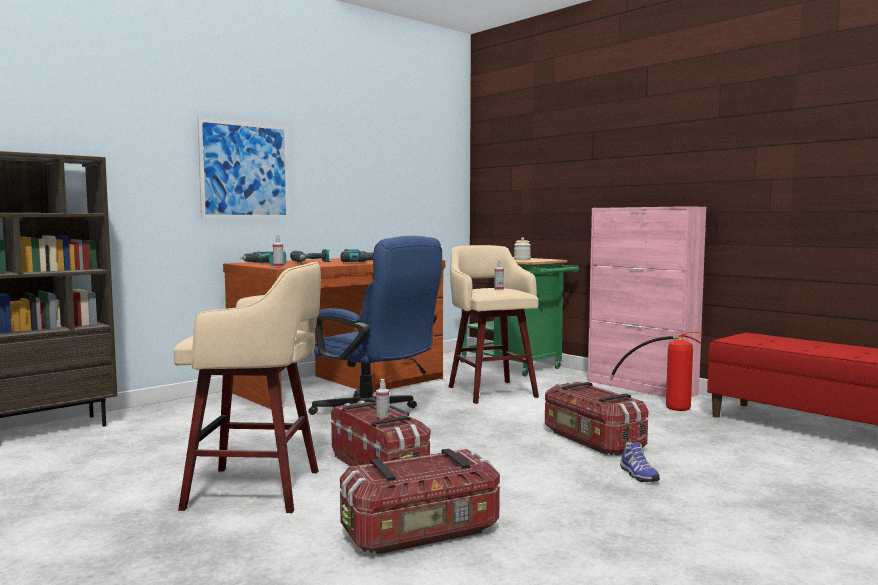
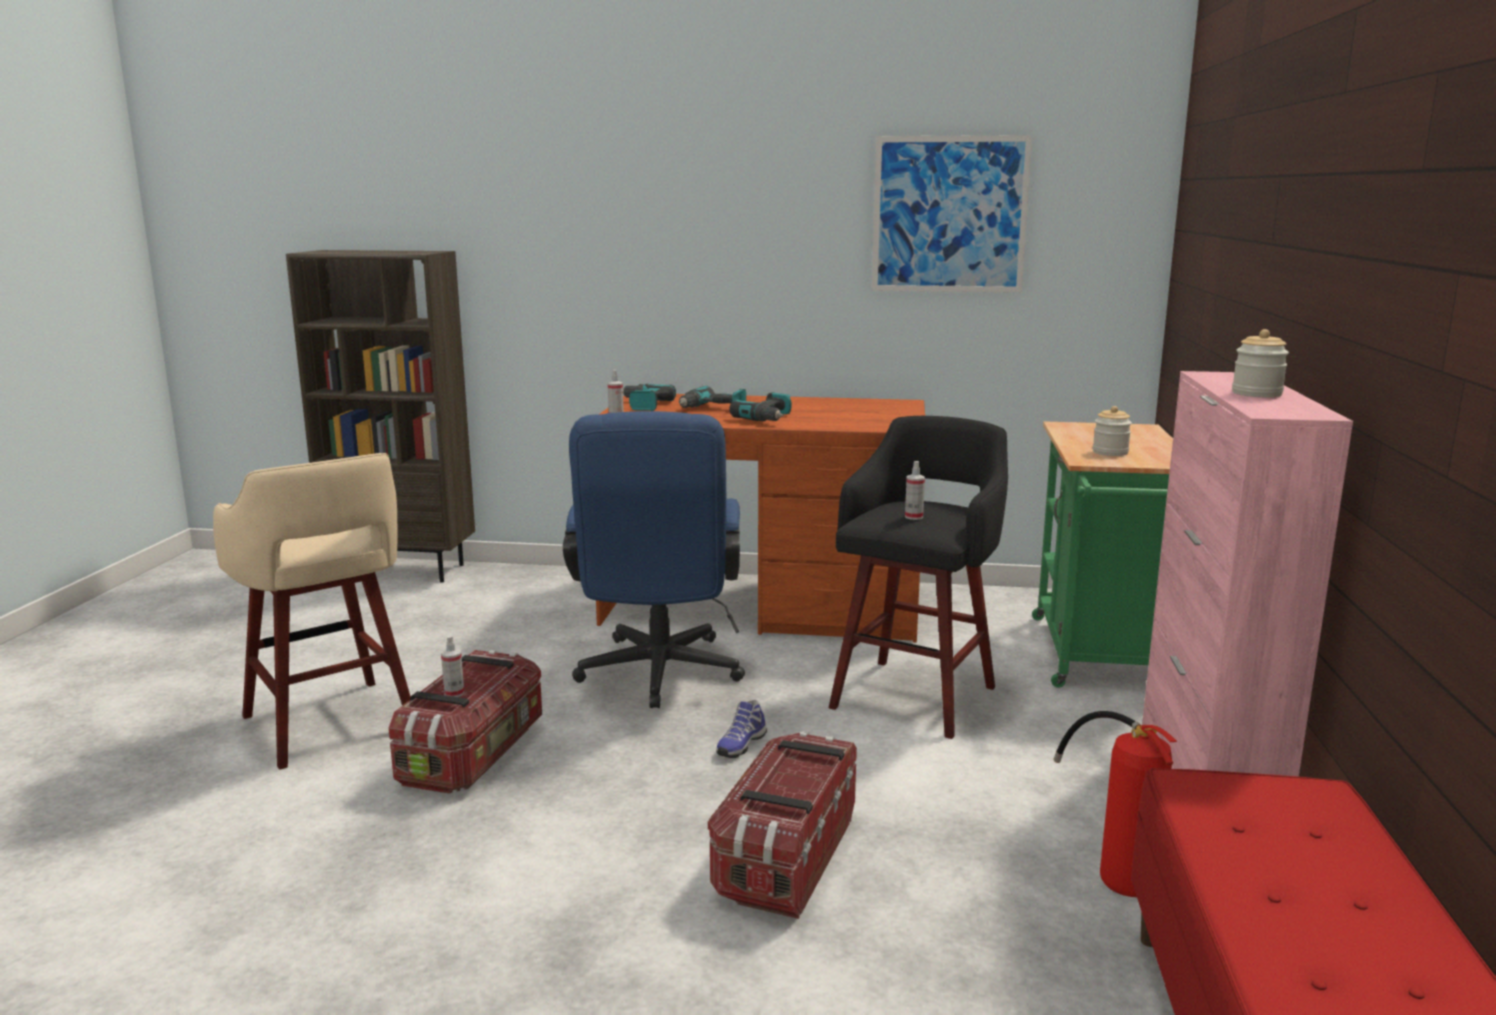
camera: 50 degrees right, 10 degrees up
picture [197,118,289,219] -> picture moved to [872,135,1032,293]
storage box [340,448,500,554] -> none
beige stool [449,245,539,404] -> black stool [829,416,1008,739]
shoe [620,442,660,482] -> shoe moved to [716,700,767,758]
none -> jar [1232,329,1289,397]

